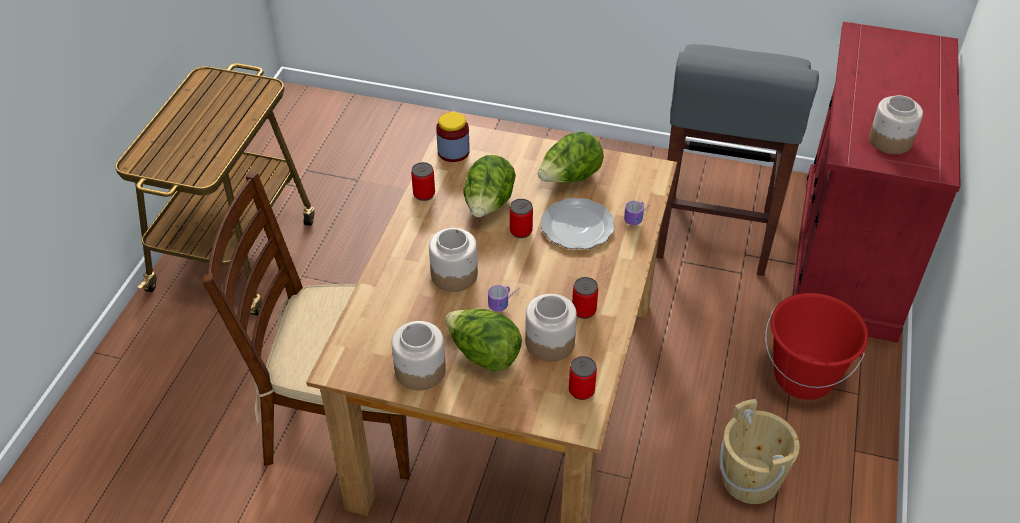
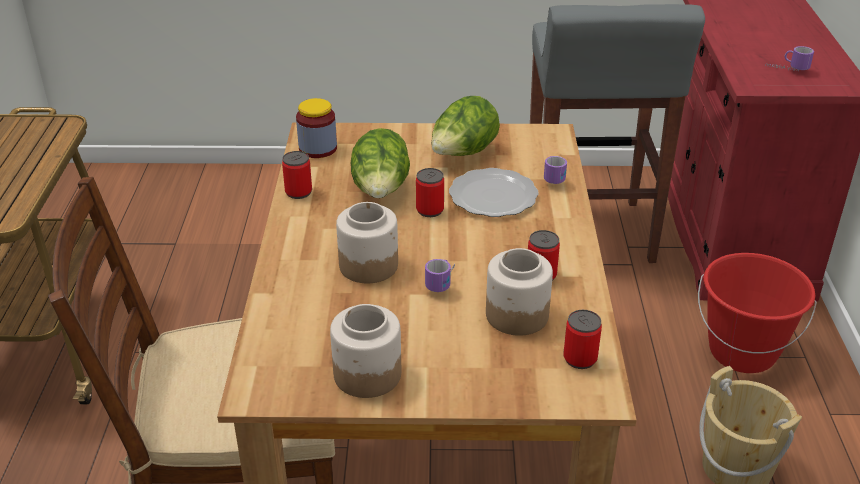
camera: 15 degrees left, 10 degrees down
lettuce [445,309,522,372] -> none
jar [869,95,923,154] -> mug [765,46,814,71]

